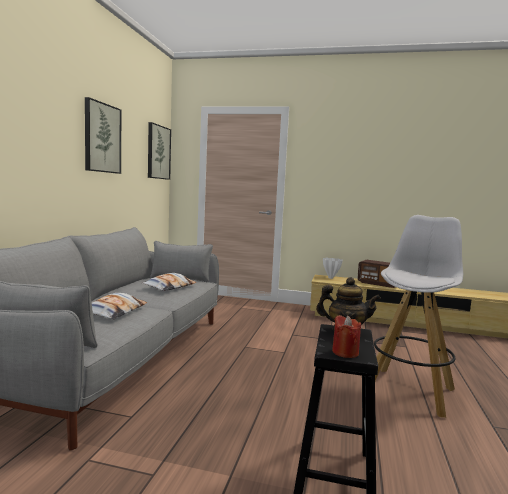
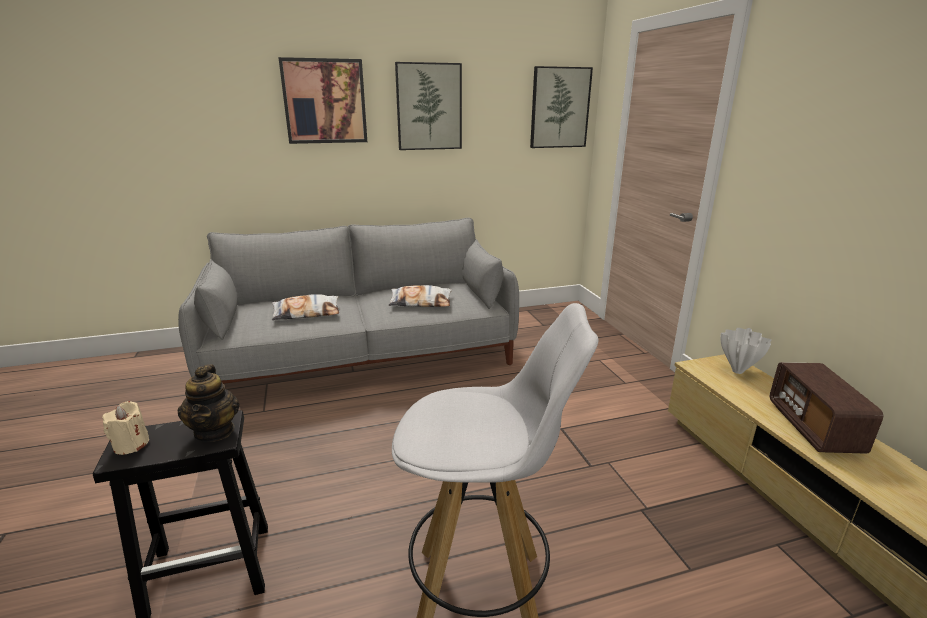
camera: 60 degrees right, 15 degrees up
red candle [332,315,361,358] -> beige candle [102,401,149,455]
none -> picture [278,57,367,144]

